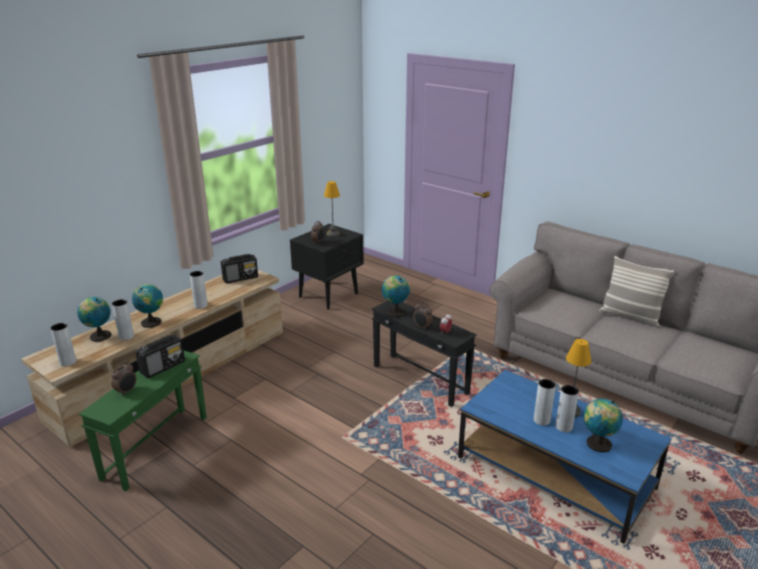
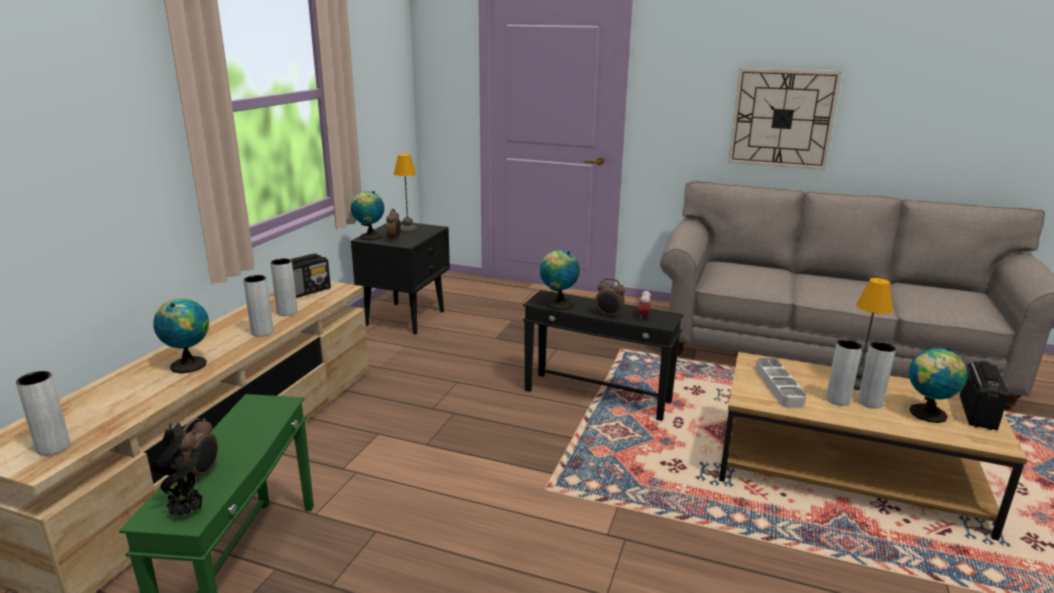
camera: 20 degrees left, 5 degrees down
globe [77,297,111,342] -> globe moved to [351,191,384,240]
grey vase [112,299,134,340] -> grey vase moved to [270,258,298,316]
radio [135,335,185,378] -> radio moved to [960,361,1009,430]
blue coffee table [458,370,672,544] -> brown coffee table [719,352,1027,541]
pillow [599,256,674,327] -> none
none -> potted plant [152,423,203,516]
none -> wall clock [728,68,842,170]
none -> grey tray [755,358,806,408]

